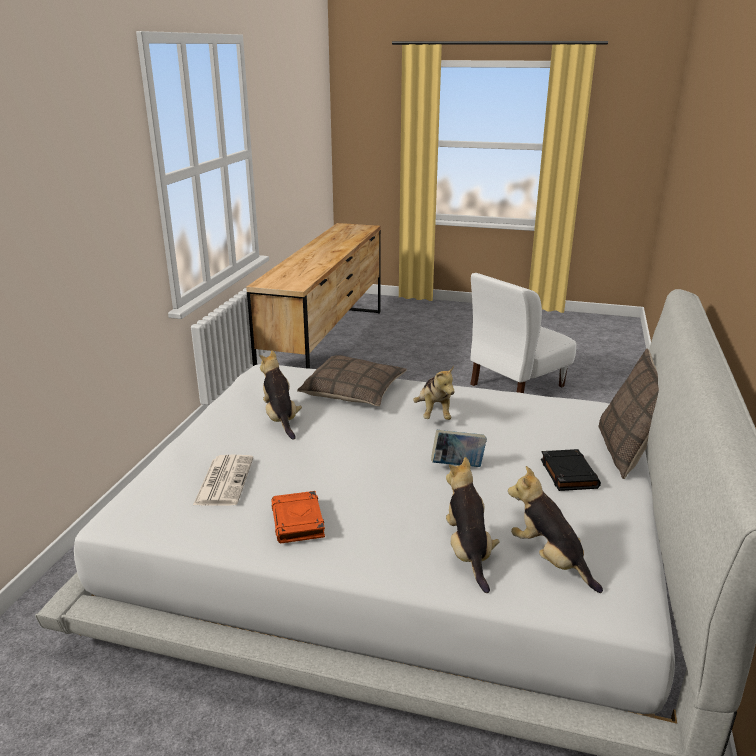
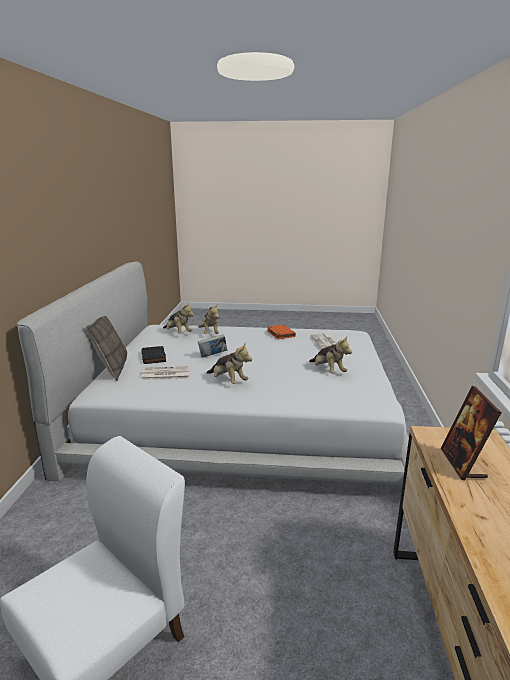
camera: 170 degrees right, 5 degrees down
pillow [297,355,407,406] -> none
plush toy [413,366,455,420] -> plush toy turned 150 degrees clockwise [207,344,252,384]
none -> newspaper [141,366,190,380]
none -> picture frame [441,386,502,481]

